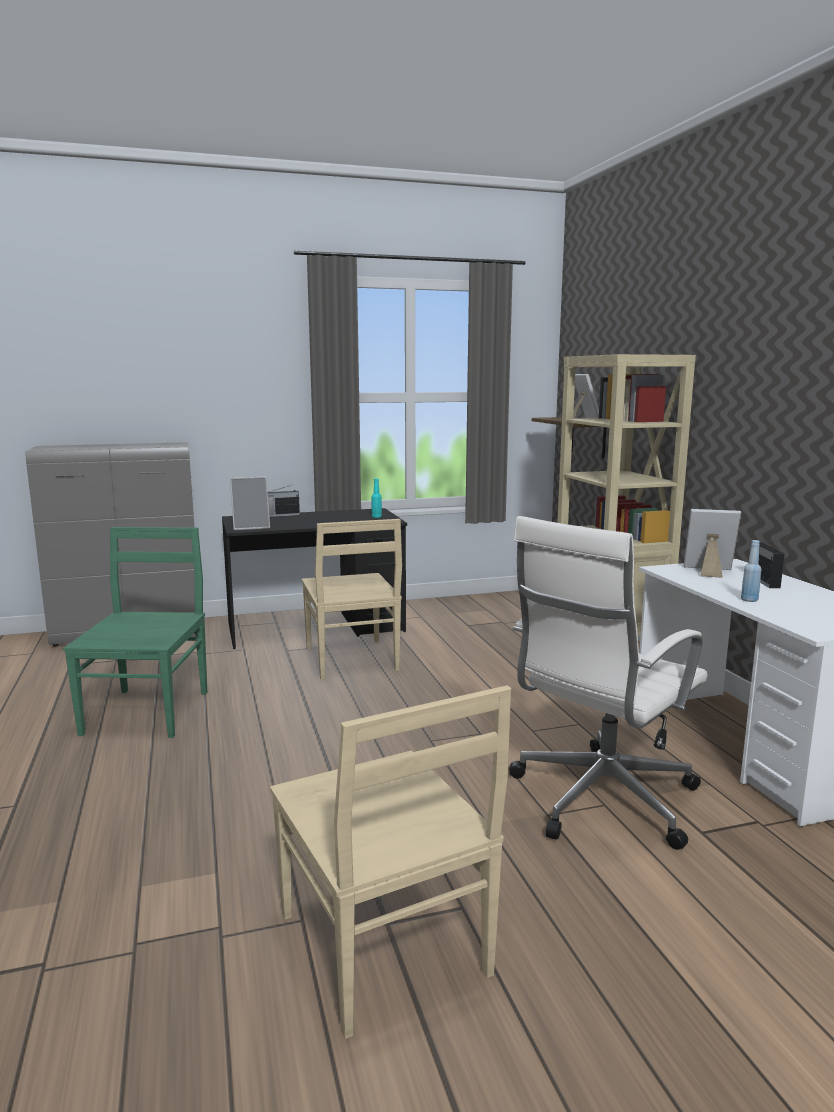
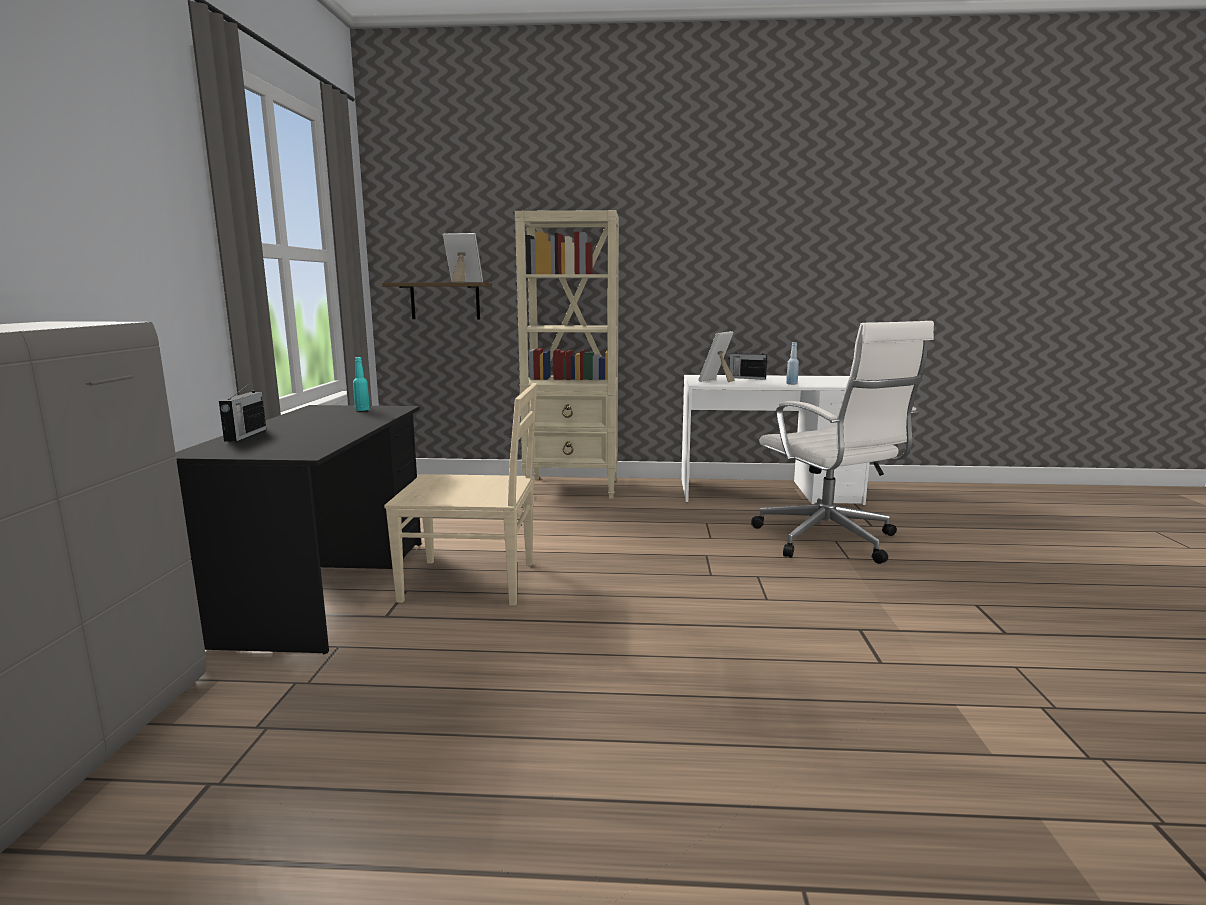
camera: 70 degrees left, 0 degrees up
green chair [63,527,207,738] -> none
picture frame [230,476,270,530] -> none
beige chair [270,685,511,1039] -> none

